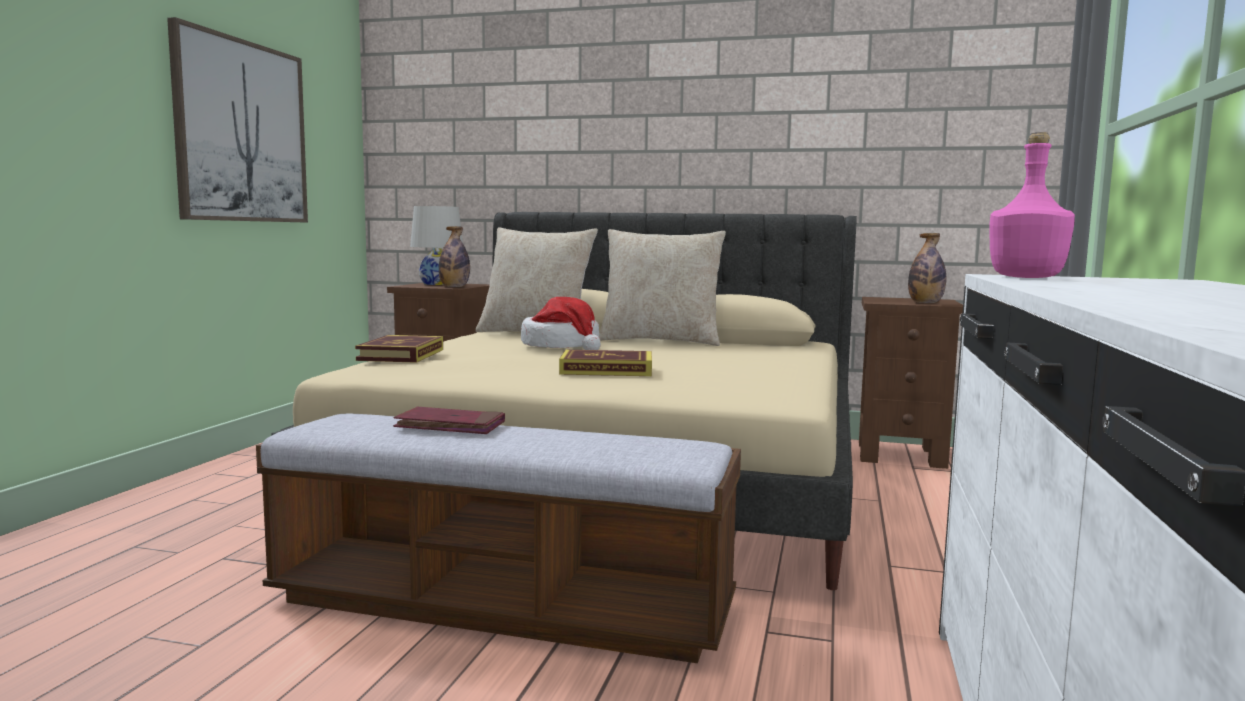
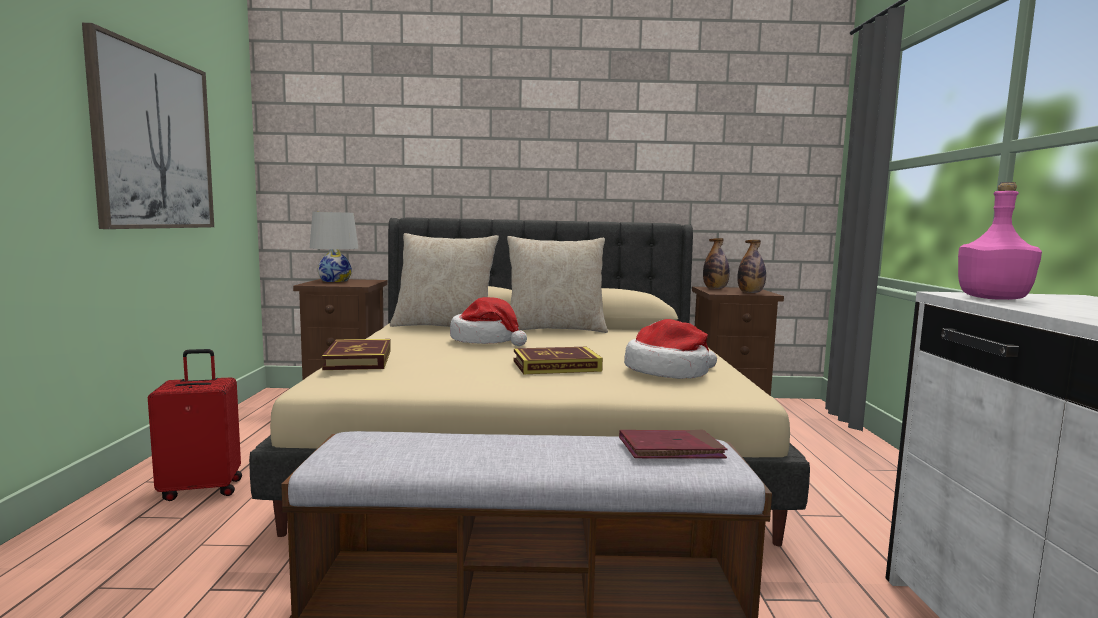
camera: 15 degrees left, 0 degrees up
red book [393,407,505,434] -> red book moved to [619,429,728,459]
bottle [439,226,470,287] -> bottle moved to [703,238,730,289]
none -> red suitcase [148,349,242,501]
none -> hat [624,319,717,379]

